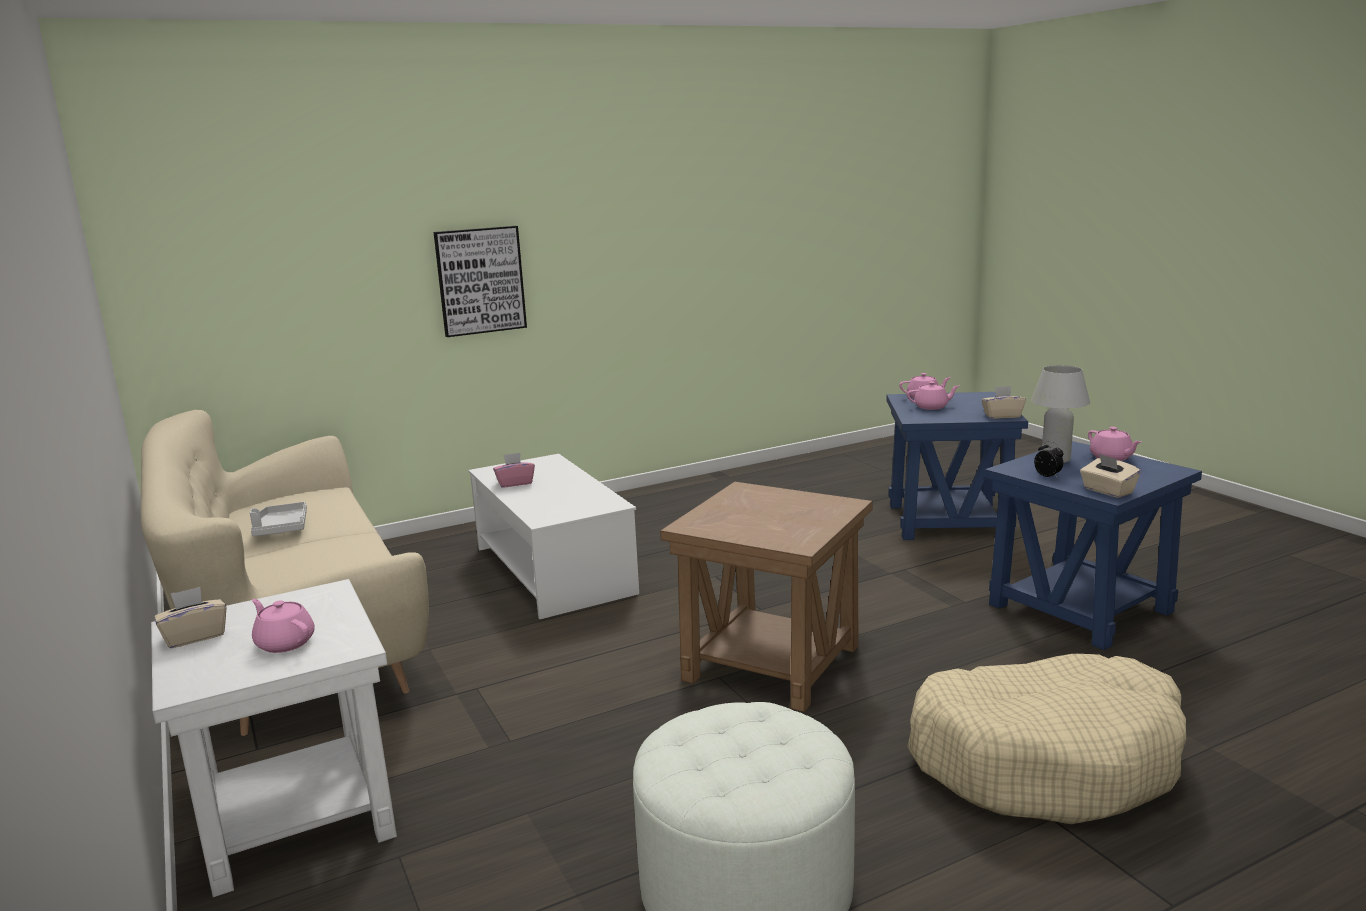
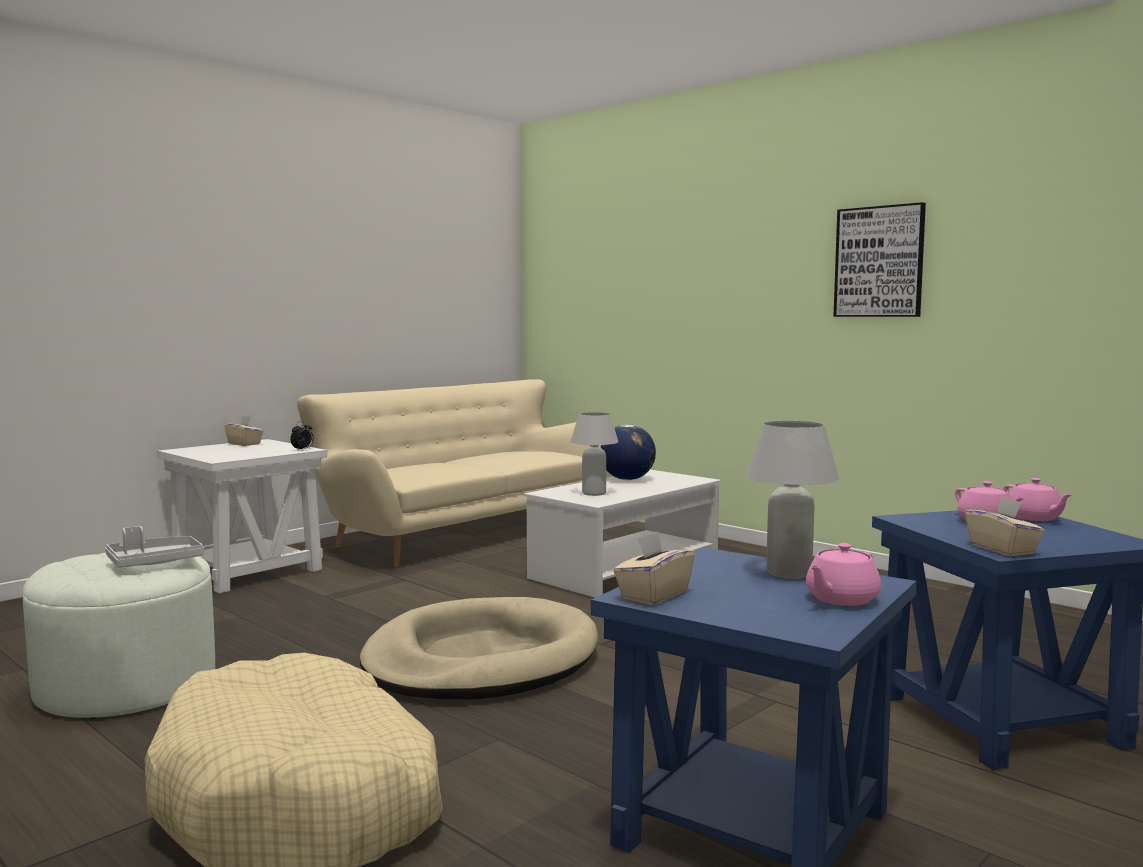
camera: 70 degrees right, 10 degrees down
grey tray [250,502,307,536] -> grey tray moved to [105,526,204,568]
pink teapot [252,599,315,653] -> none
picture [434,226,527,337] -> picture moved to [833,202,926,317]
pink tissue box [493,453,535,488] -> globe [600,424,656,480]
brown side table [660,482,872,712] -> beige dog bed [360,597,598,700]
alarm clock [1034,441,1063,478] -> alarm clock moved to [290,421,314,451]
none -> white table lamp [570,412,618,496]

